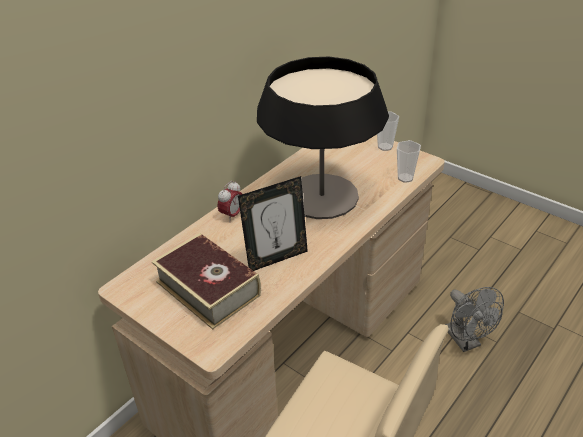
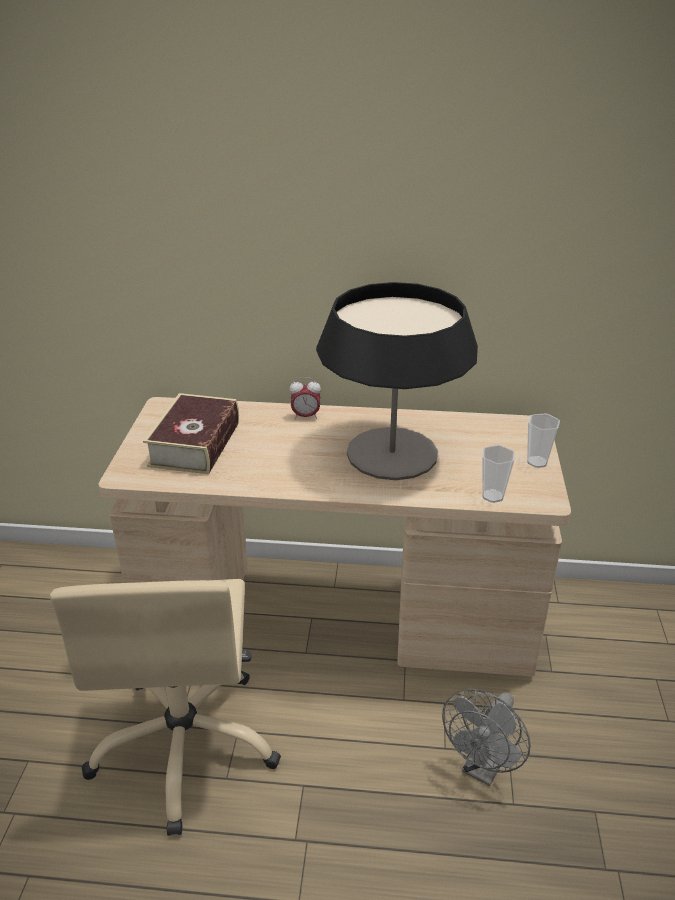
camera: 55 degrees right, 5 degrees down
picture frame [238,176,308,271] -> none

